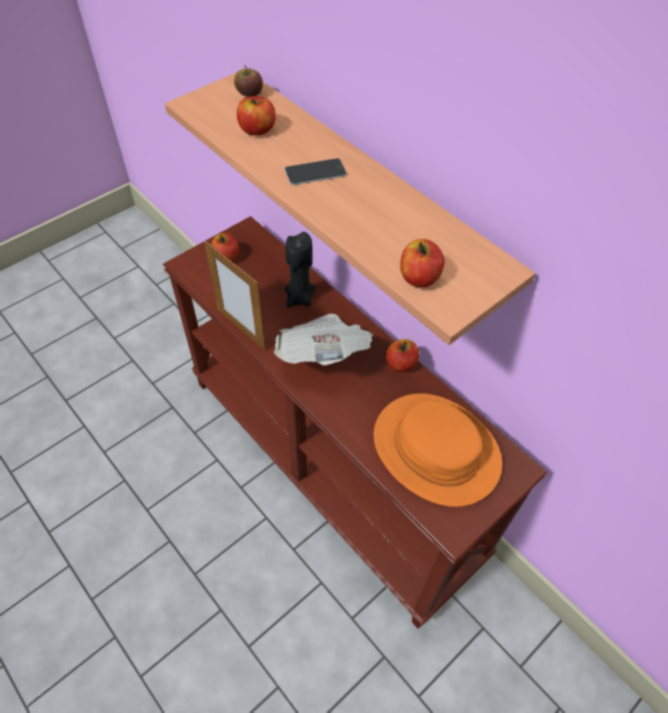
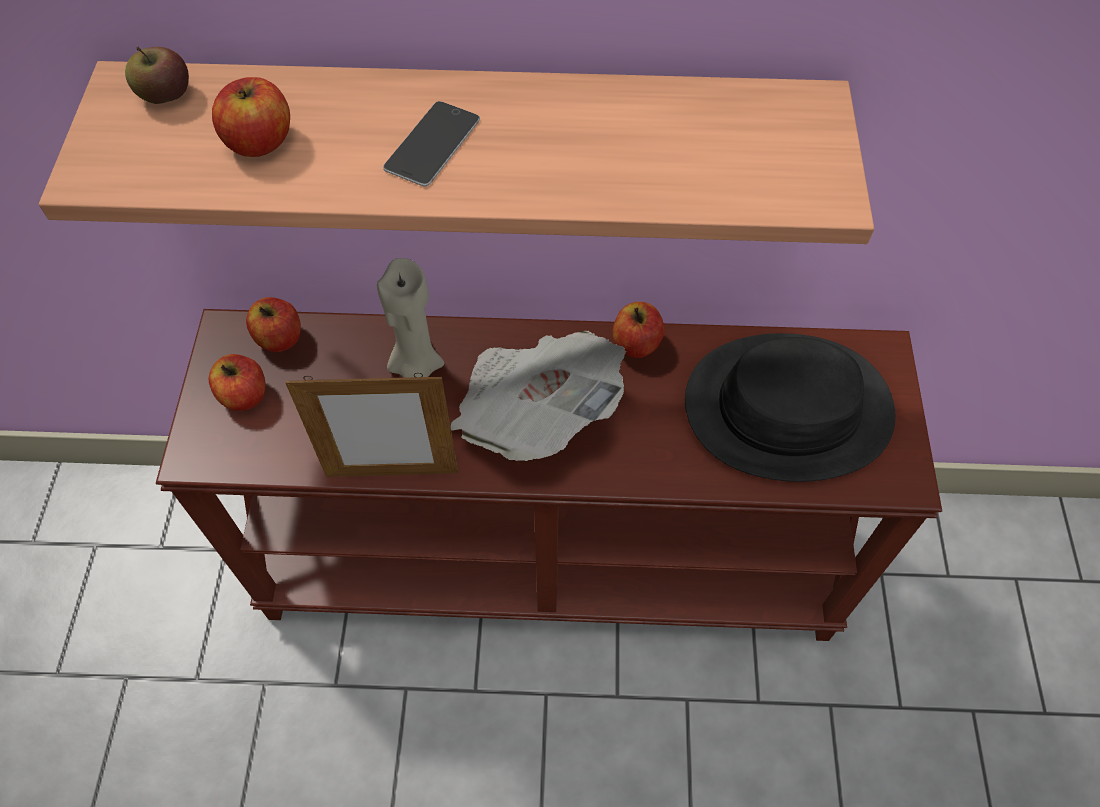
camera: 45 degrees left, 5 degrees up
black candle [285,232,317,308] -> beige candle [377,258,444,378]
orange hat [374,393,502,507] -> black hat [685,333,896,482]
apple [400,239,445,288] -> apple moved to [246,297,301,352]

